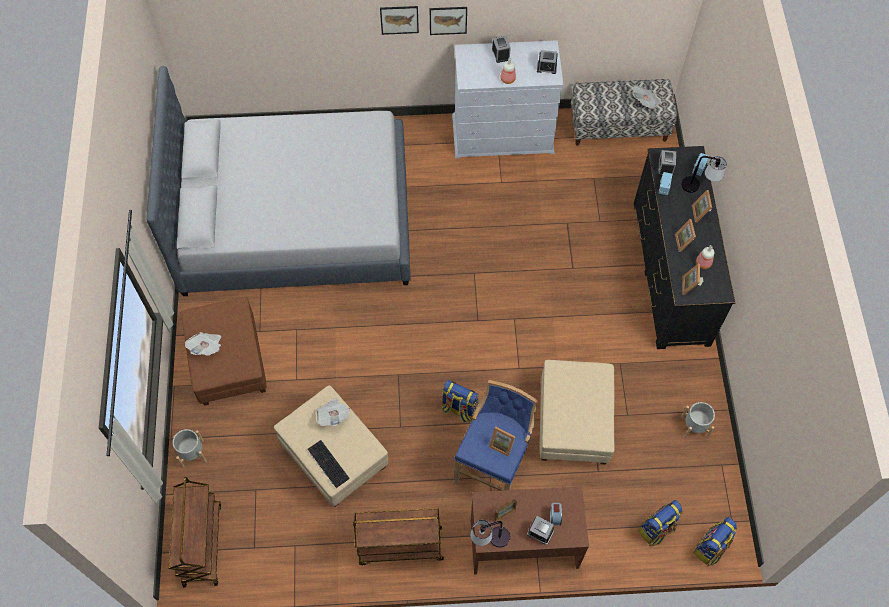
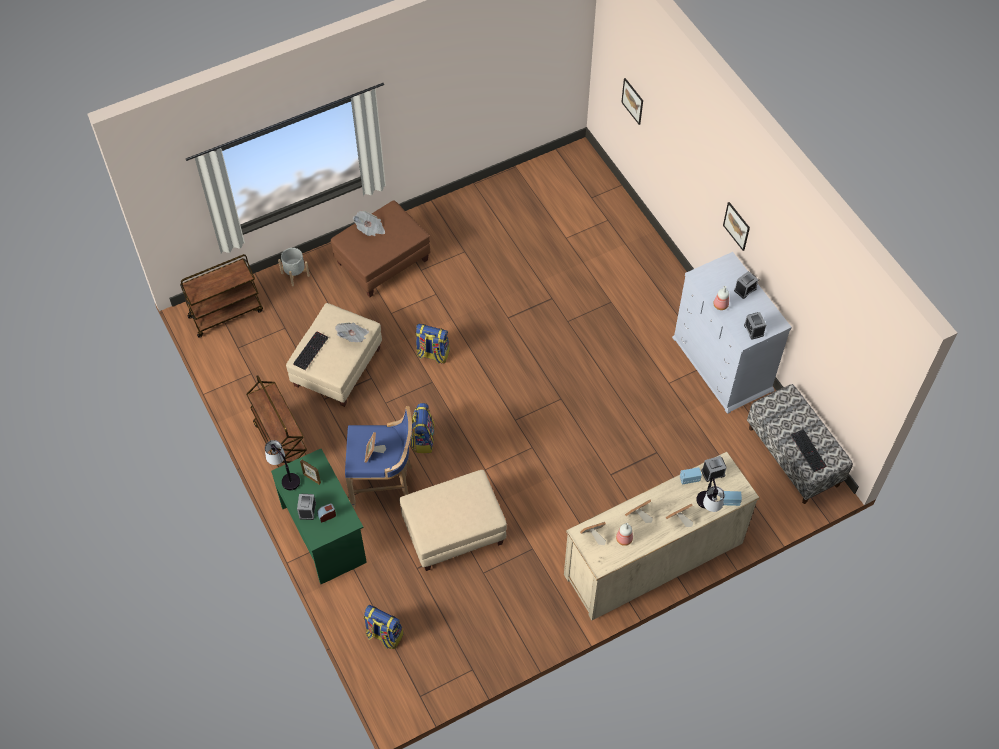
camera: 65 degrees right, 5 degrees down
grey bed [146,66,411,296] -> none
picture [380,6,419,35] -> picture moved to [621,78,643,125]
brown desk [471,486,589,574] -> green desk [271,449,367,584]
newspaper [632,85,662,109] -> keyboard [791,429,827,472]
black dresser [634,146,736,349] -> beige dresser [564,452,760,620]
grey planter [681,402,715,439] -> none
backpack [693,517,737,566] -> backpack moved to [415,323,450,364]

